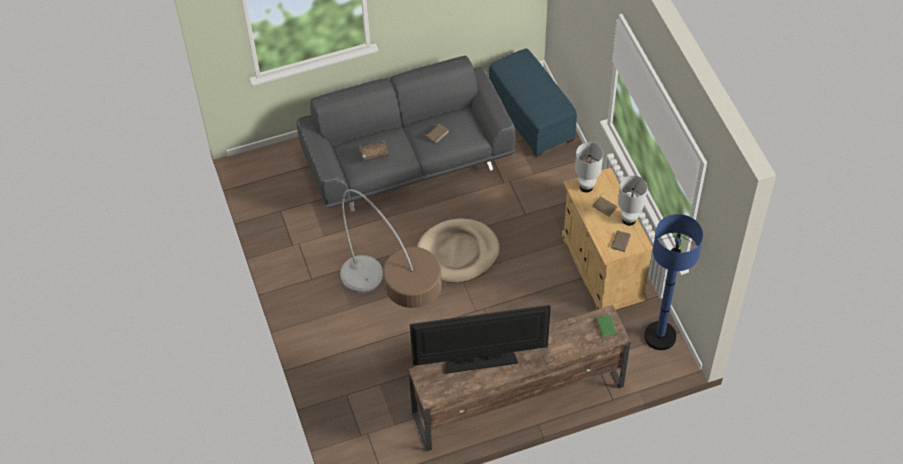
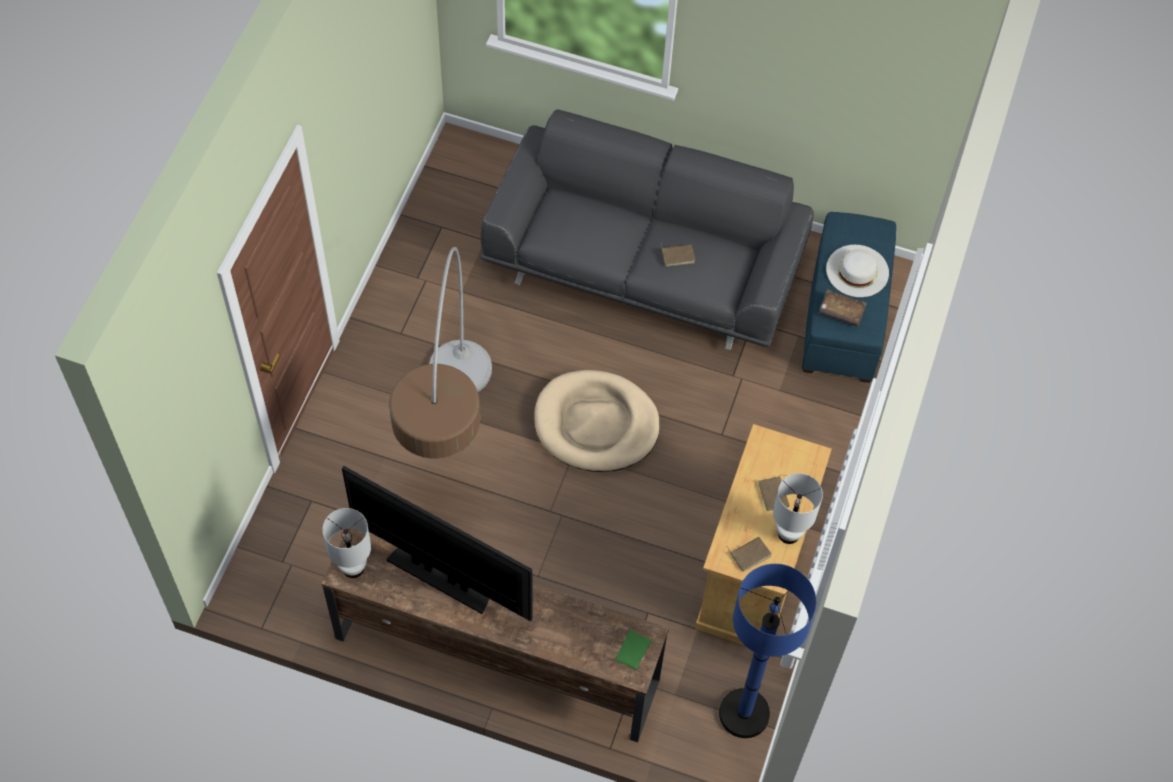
camera: 35 degrees right, 5 degrees up
brown book [359,141,389,162] -> brown book moved to [819,290,867,327]
white table lamp [575,142,603,193] -> white table lamp moved to [322,508,371,578]
none -> white hat [826,245,889,297]

